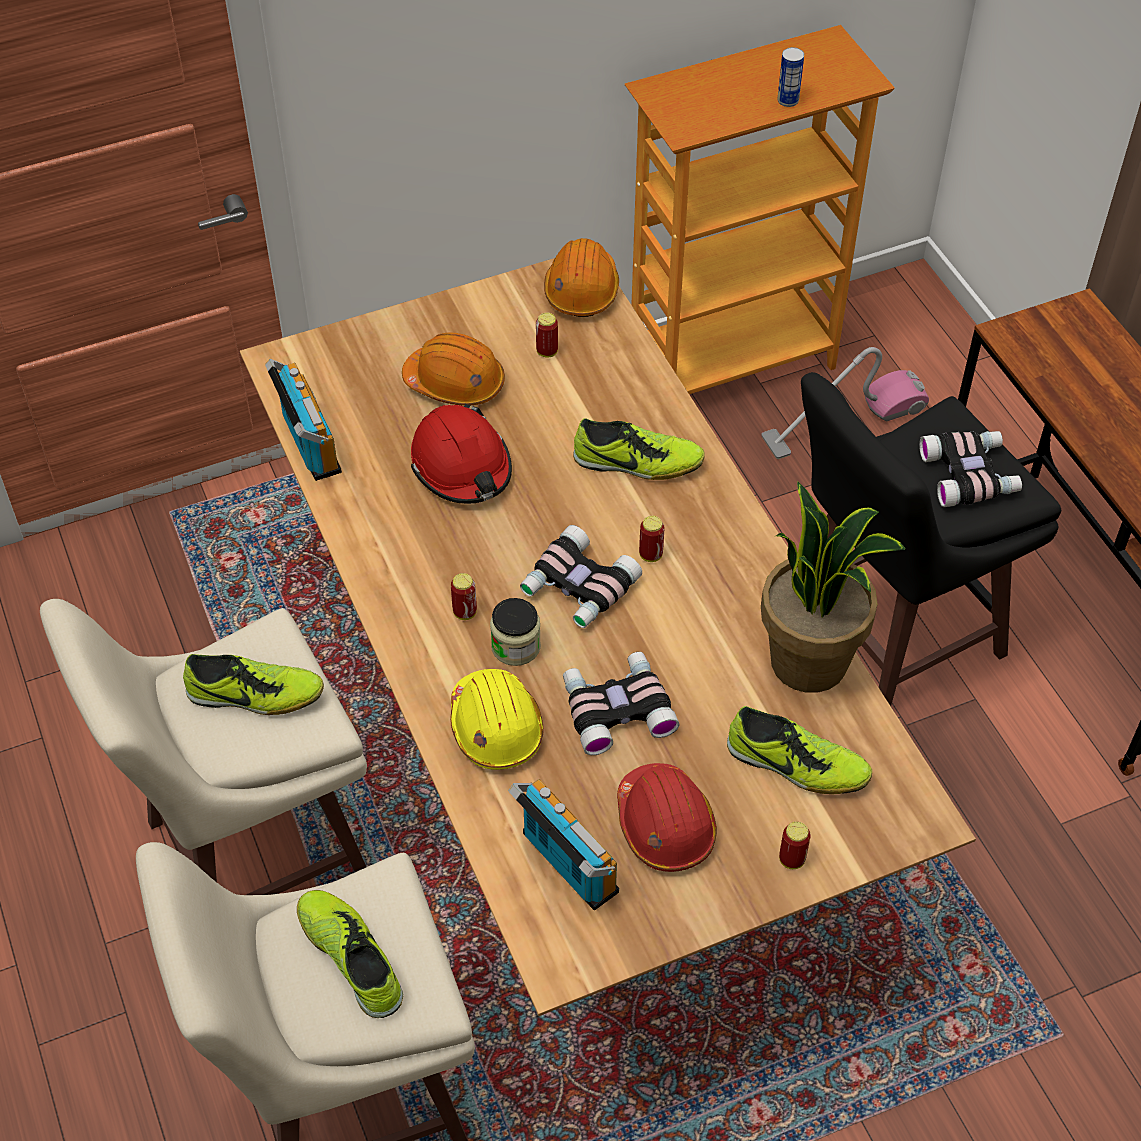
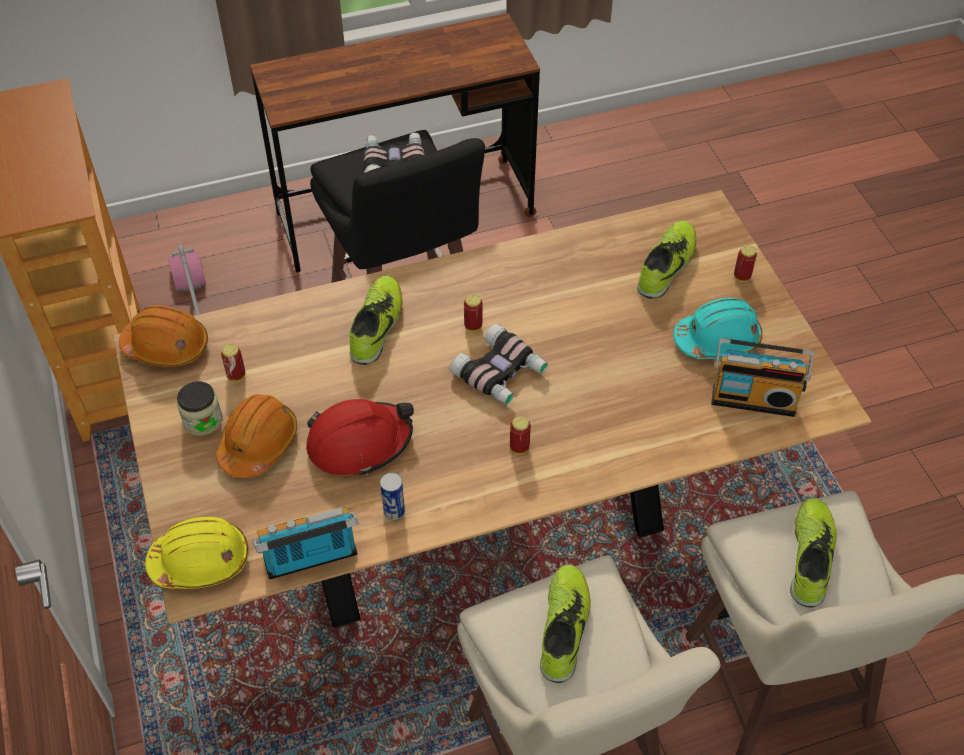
camera: 85 degrees left, 0 degrees up
shoe [297,890,403,1018] -> shoe turned 135 degrees clockwise [790,498,837,608]
yellow hard hat [450,669,544,770] -> yellow hard hat moved to [145,517,249,589]
jar [490,598,541,666] -> jar moved to [177,381,223,436]
radio [508,779,619,910] -> radio turned 135 degrees counterclockwise [711,338,814,417]
binoculars [563,652,679,755] -> none
red hard hat [617,763,717,872] -> turquoise hard hat [673,297,763,359]
potted plant [761,482,905,693] -> none
can [777,47,804,107] -> can moved to [380,473,405,521]

